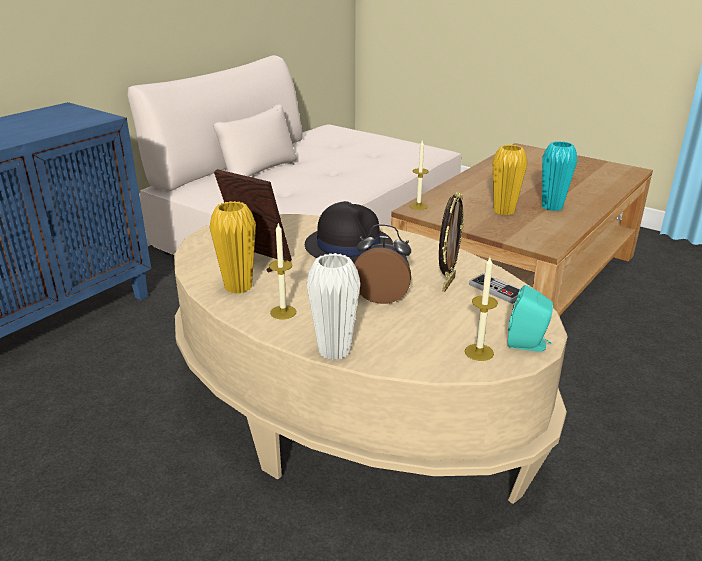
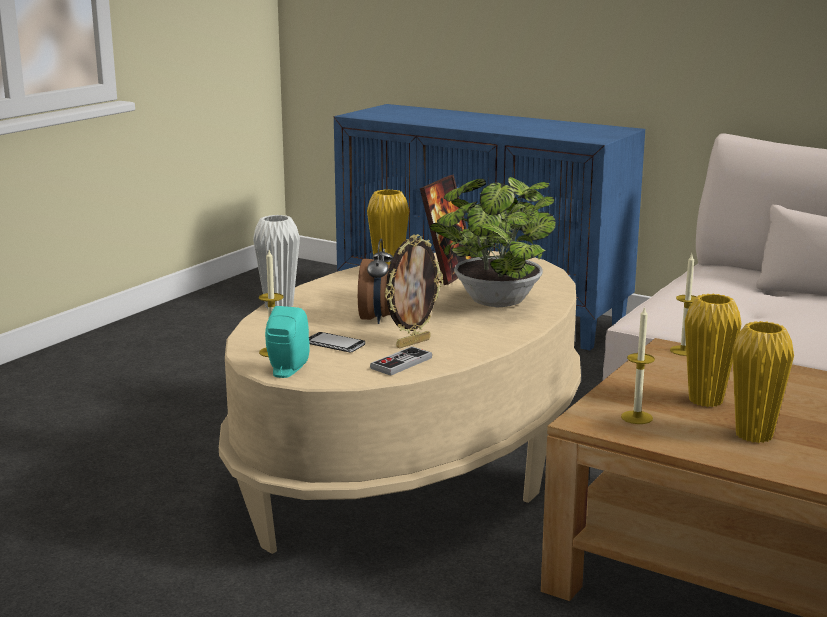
camera: 85 degrees right, 10 degrees down
candle [269,222,296,319] -> candle moved to [621,306,655,424]
black hat [305,201,393,263] -> potted plant [430,177,556,308]
picture frame [439,192,464,292] -> picture frame turned 60 degrees counterclockwise [384,234,443,348]
turquoise vase [542,141,577,211] -> yellow vase [732,321,794,443]
none -> phone [309,332,365,353]

